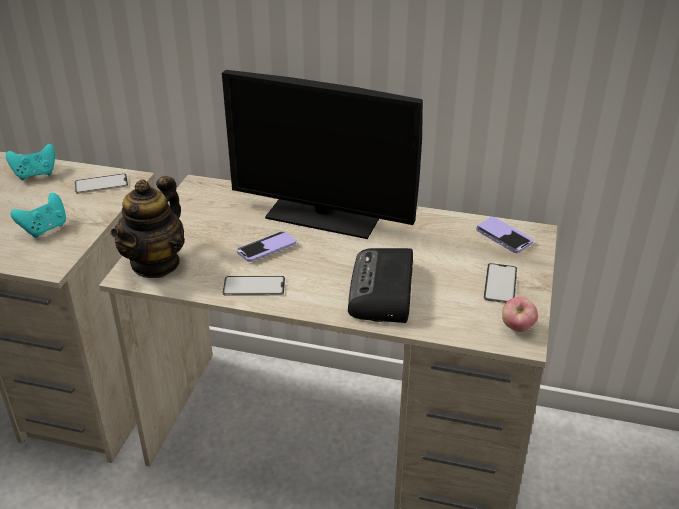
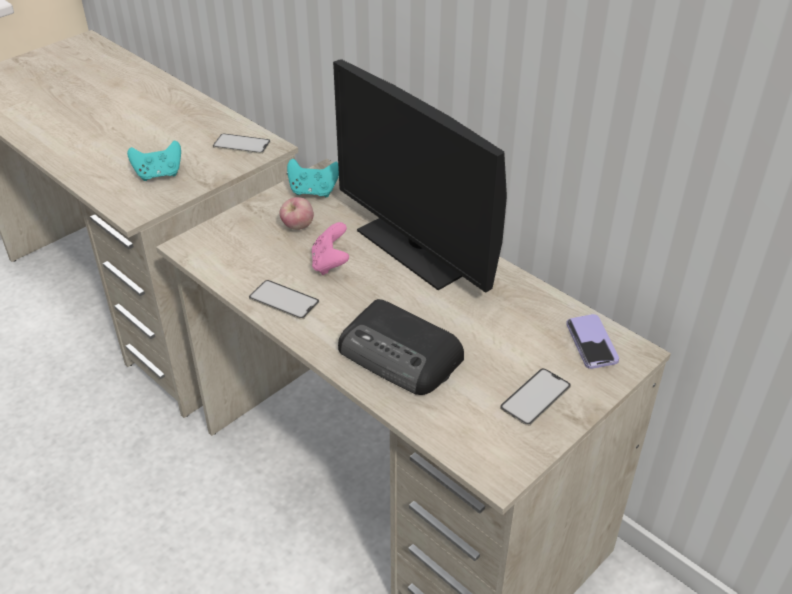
camera: 30 degrees right, 5 degrees up
turquoise game controller [6,144,55,180] -> turquoise game controller moved to [287,159,339,197]
teapot [111,176,185,278] -> none
phone [237,231,296,262] -> pink game controller [312,222,349,275]
radio [348,248,413,323] -> radio turned 90 degrees counterclockwise [338,299,464,395]
apple [502,297,538,332] -> apple moved to [280,197,314,230]

